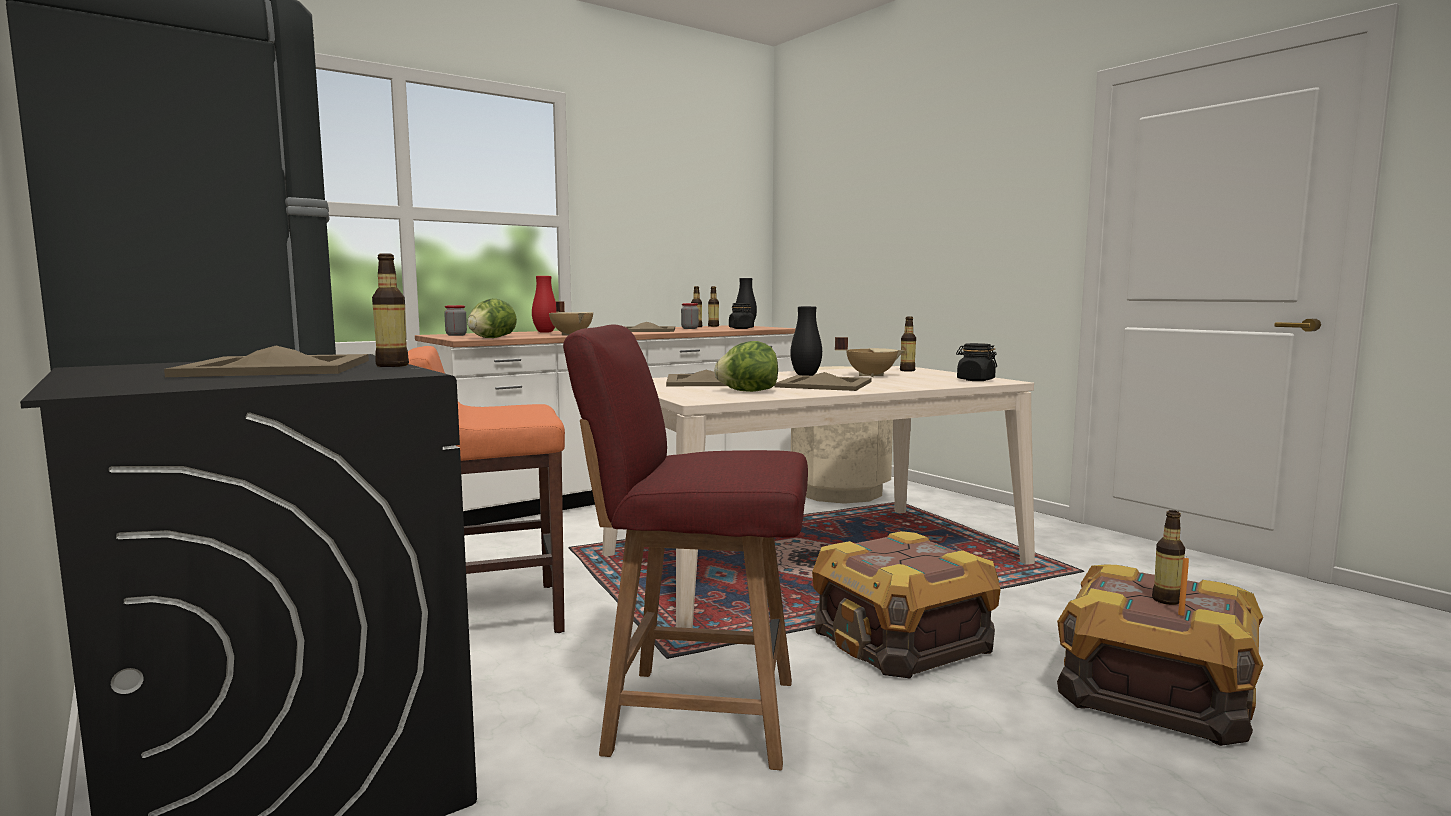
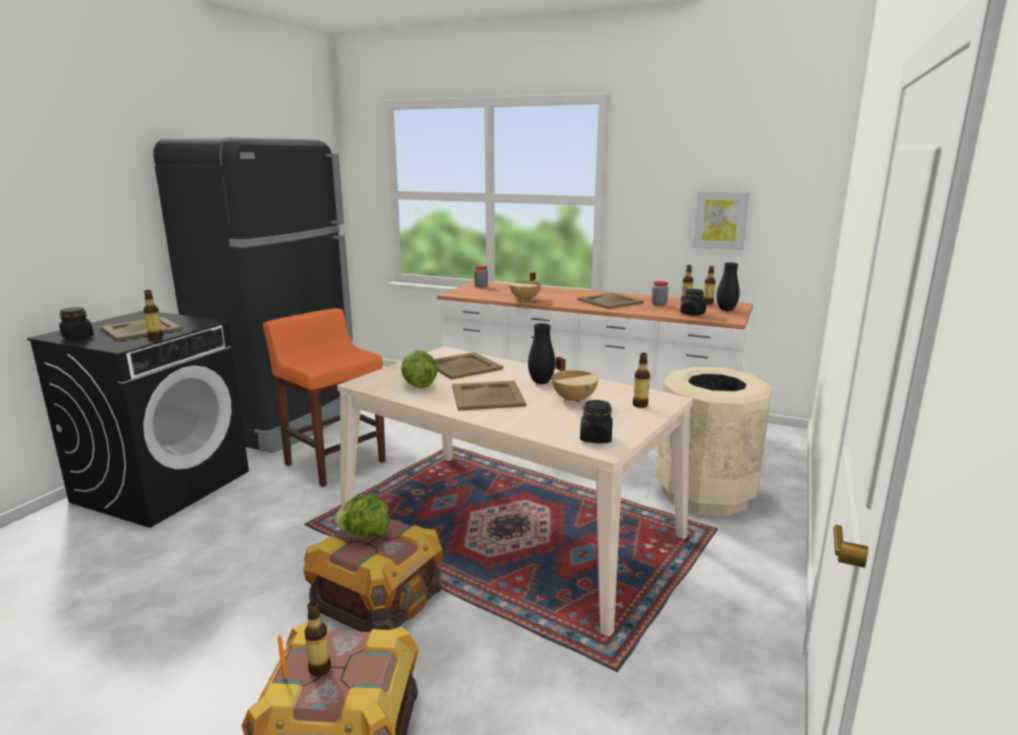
camera: 60 degrees right, 10 degrees up
lettuce [467,298,517,338] -> lettuce moved to [334,494,390,537]
red vase [532,276,558,333] -> none
red chair [563,324,808,770] -> none
none -> black jar [59,307,94,340]
none -> picture [693,191,749,250]

